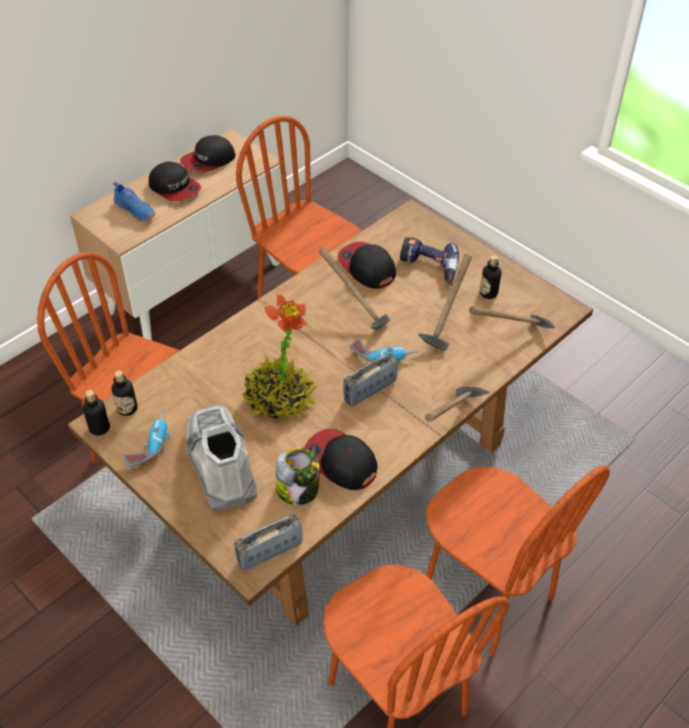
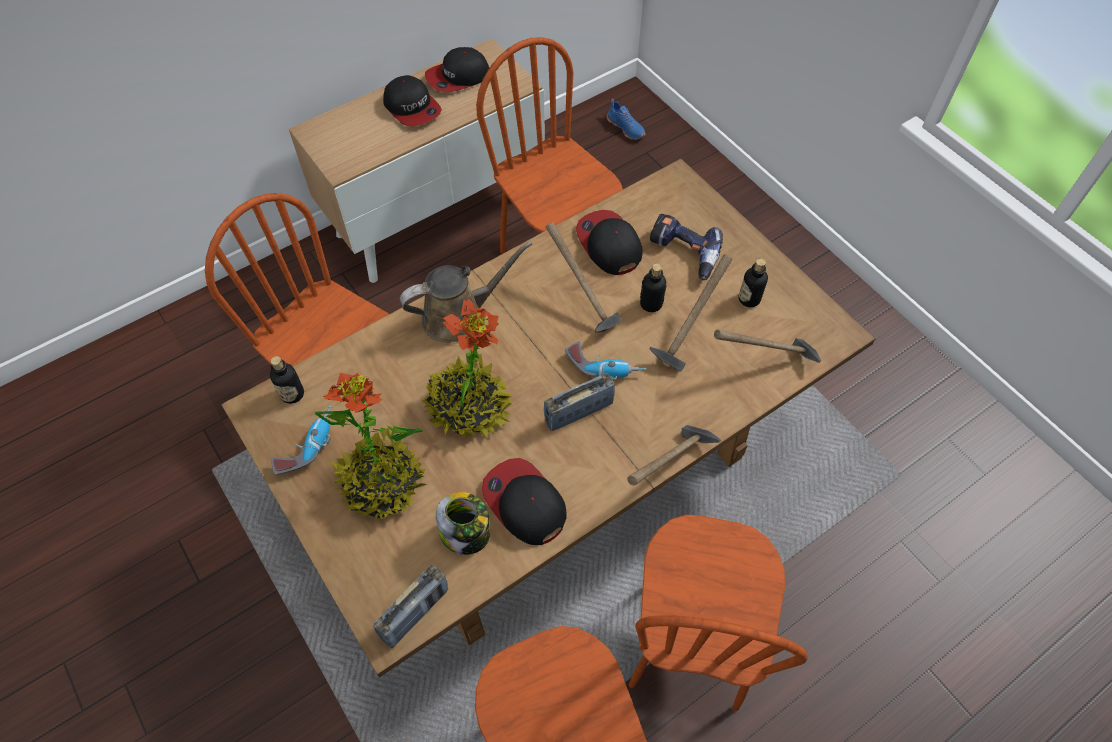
camera: 10 degrees right, 10 degrees up
bottle [83,390,110,436] -> bottle moved to [640,264,666,312]
blue shoe [113,182,155,222] -> blue shoe moved to [607,99,645,140]
grey boot [185,405,257,511] -> potted plant [315,373,427,519]
radio [234,514,303,571] -> radio turned 150 degrees clockwise [373,565,448,648]
brown chair [426,466,610,657] -> brown chair turned 45 degrees clockwise [629,515,808,711]
none -> brown watering can [400,241,532,343]

